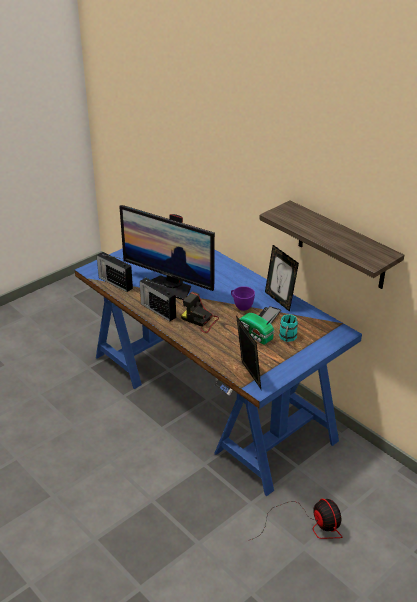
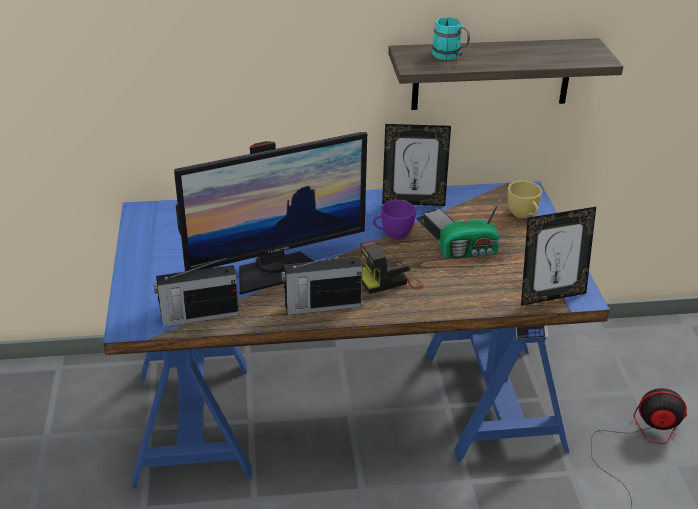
camera: 55 degrees left, 0 degrees up
picture frame [236,316,261,389] -> picture frame turned 150 degrees clockwise [521,207,596,306]
turquoise mug [279,315,298,342] -> turquoise mug moved to [432,17,470,60]
none -> yellow cup [507,181,542,218]

